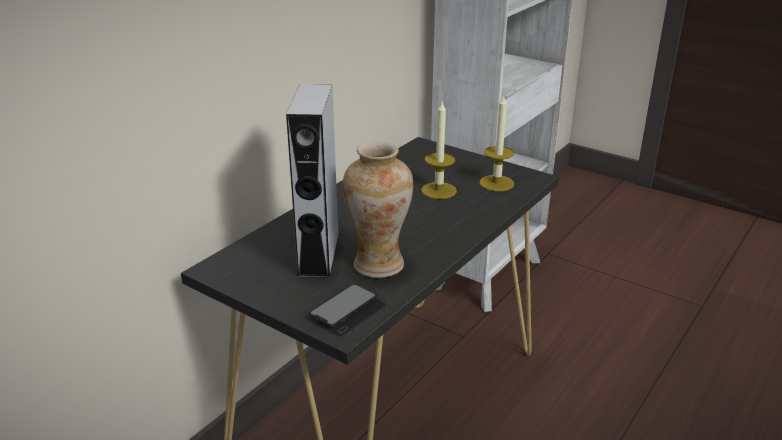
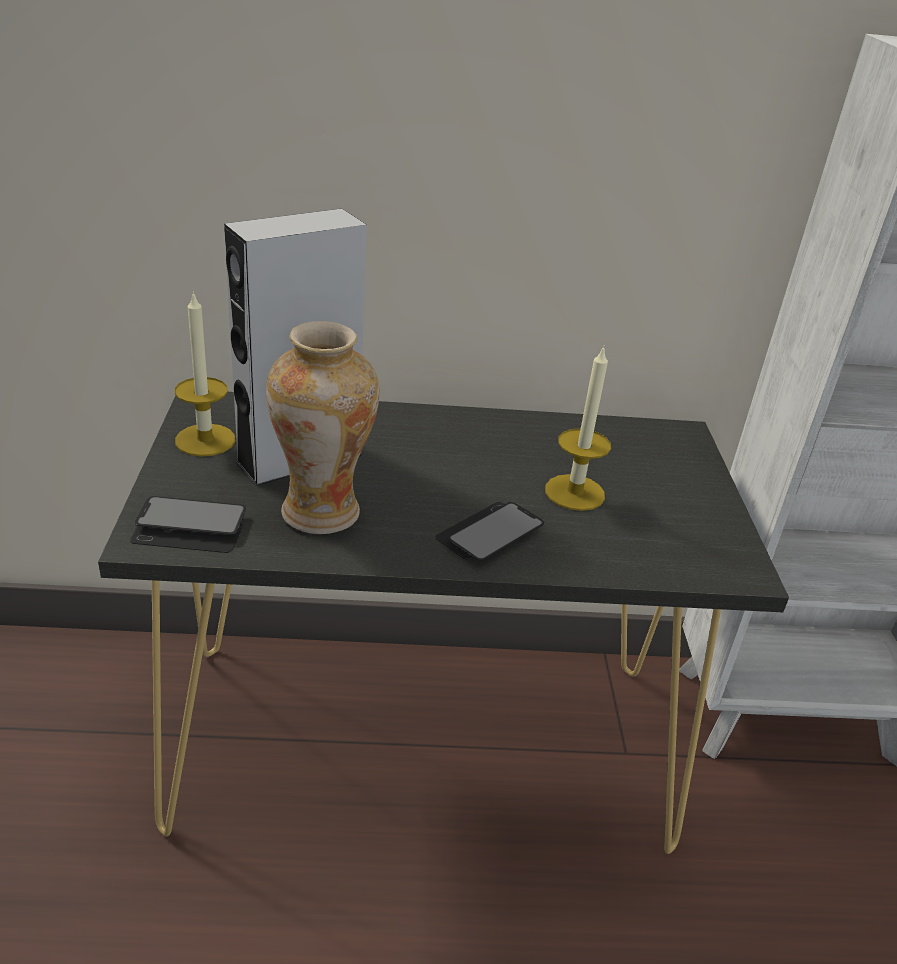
camera: 50 degrees right, 5 degrees up
candle [479,95,515,191] -> candle moved to [175,291,235,457]
none -> phone [436,502,545,561]

